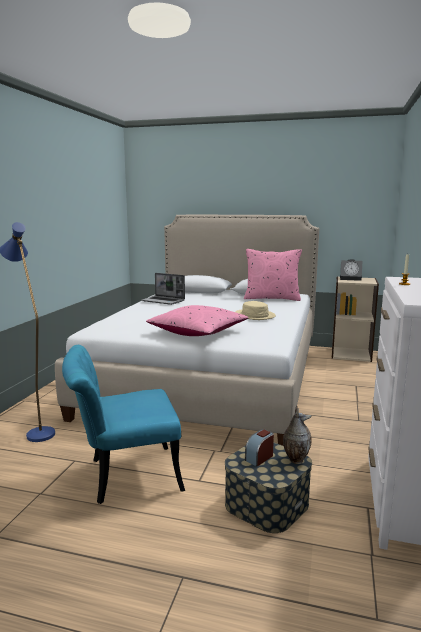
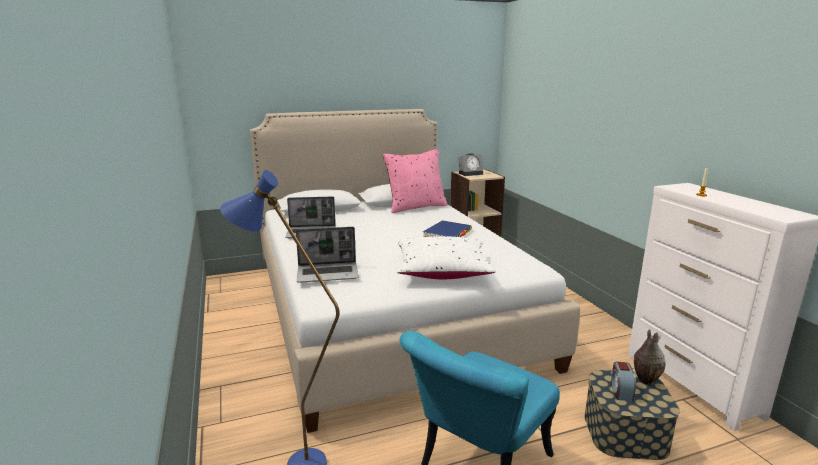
camera: 35 degrees left, 5 degrees up
pink pillow [146,305,248,336] -> white pillow [397,237,496,279]
beige hat [236,301,276,320] -> blue book [423,220,472,237]
none -> laptop [296,227,359,282]

